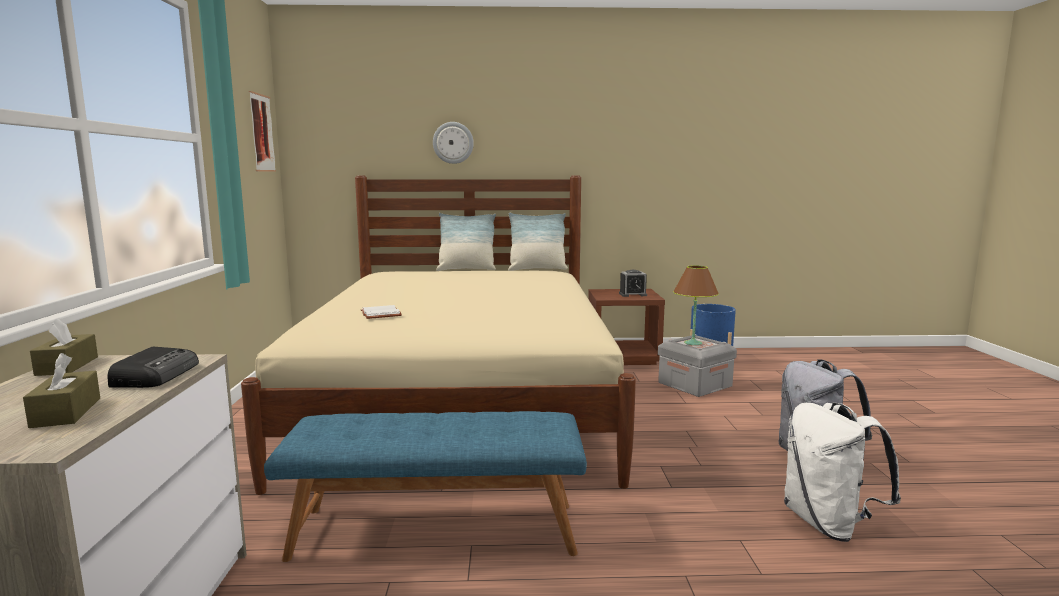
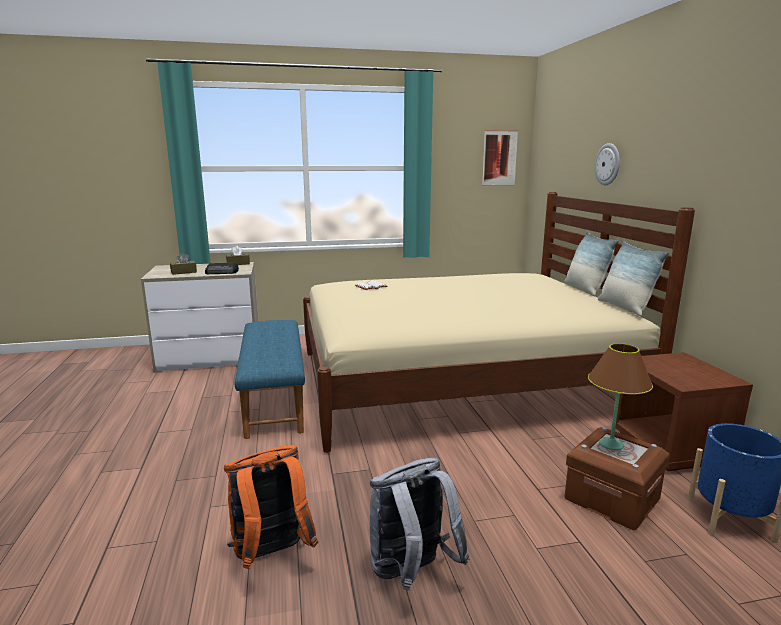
camera: 80 degrees right, 5 degrees up
alarm clock [619,270,647,297] -> none
grey storage box [658,334,737,397] -> brown storage box [565,427,670,530]
white backpack [784,402,901,542] -> orange backpack [224,445,318,569]

